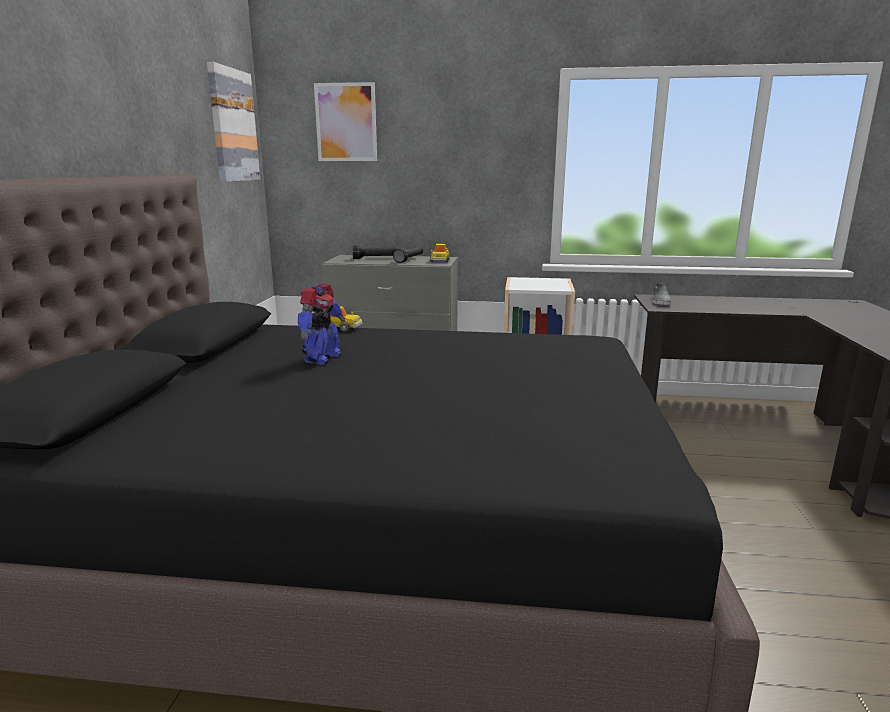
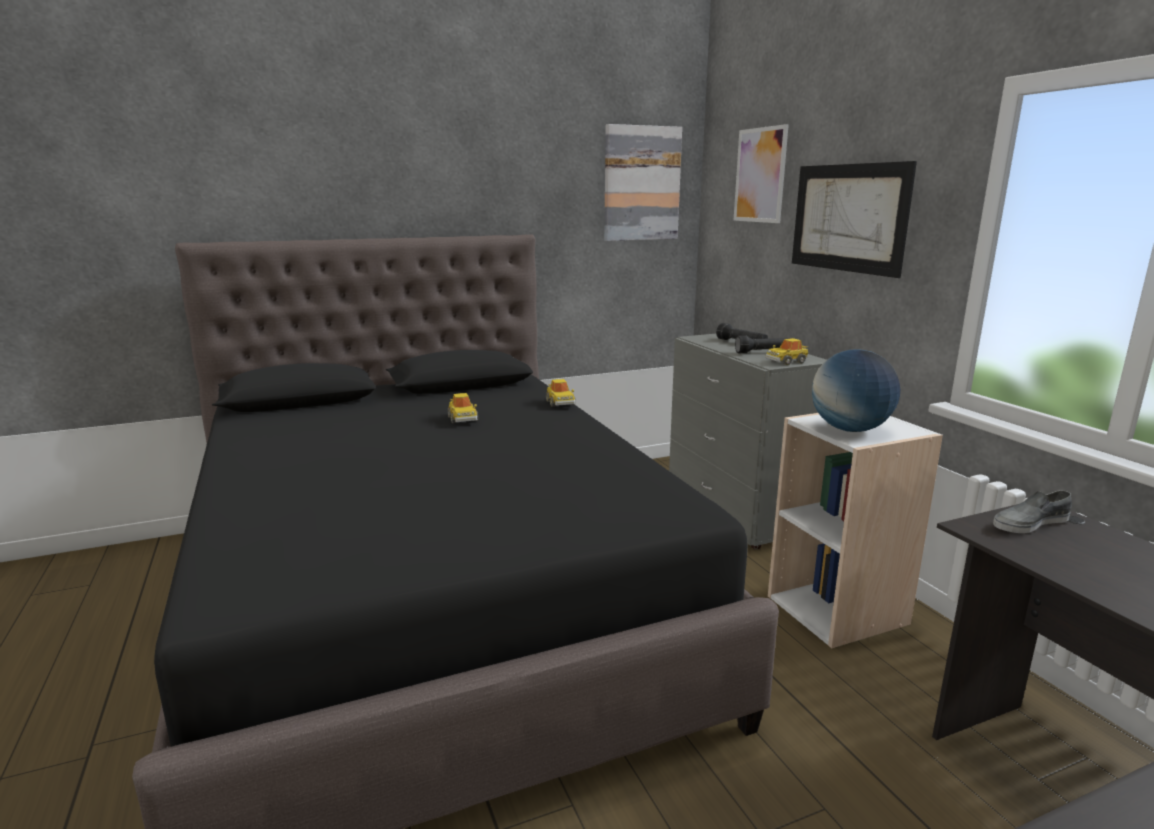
camera: 60 degrees right, 0 degrees up
toy robot [298,284,345,365] -> toy car [448,393,478,423]
none -> picture [792,161,917,278]
none -> globe [812,349,900,432]

